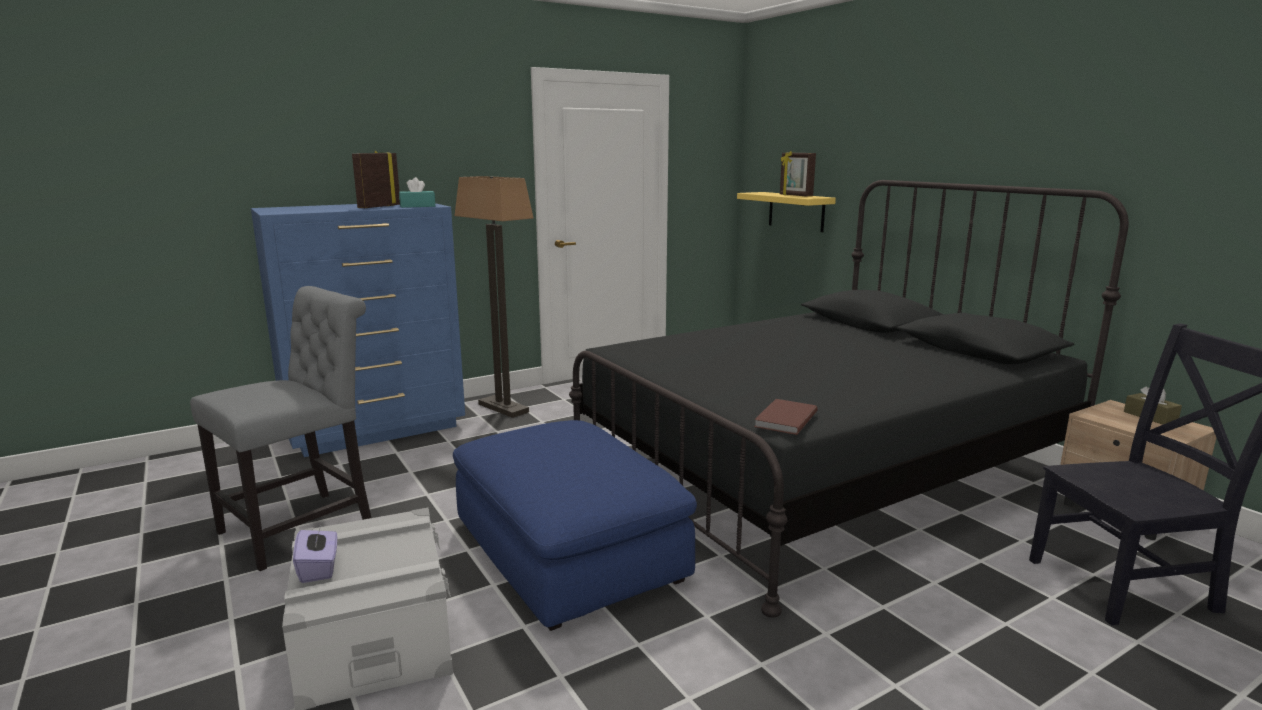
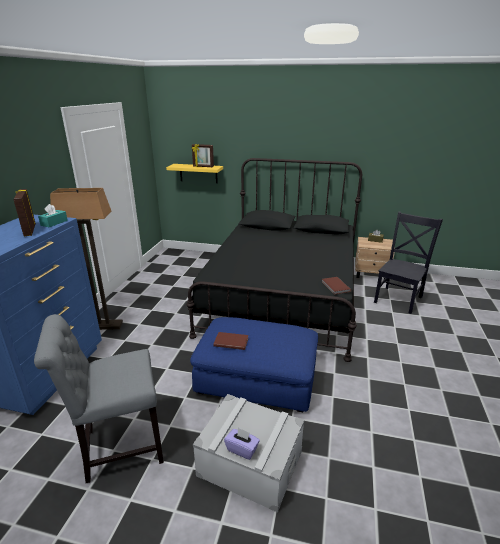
camera: 45 degrees left, 10 degrees up
grey chair [190,286,371,571] -> grey chair turned 105 degrees counterclockwise [34,314,164,483]
none -> brown book [213,332,249,350]

